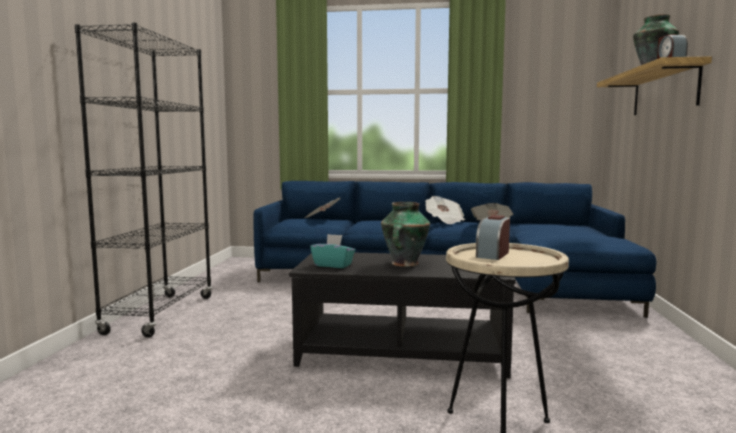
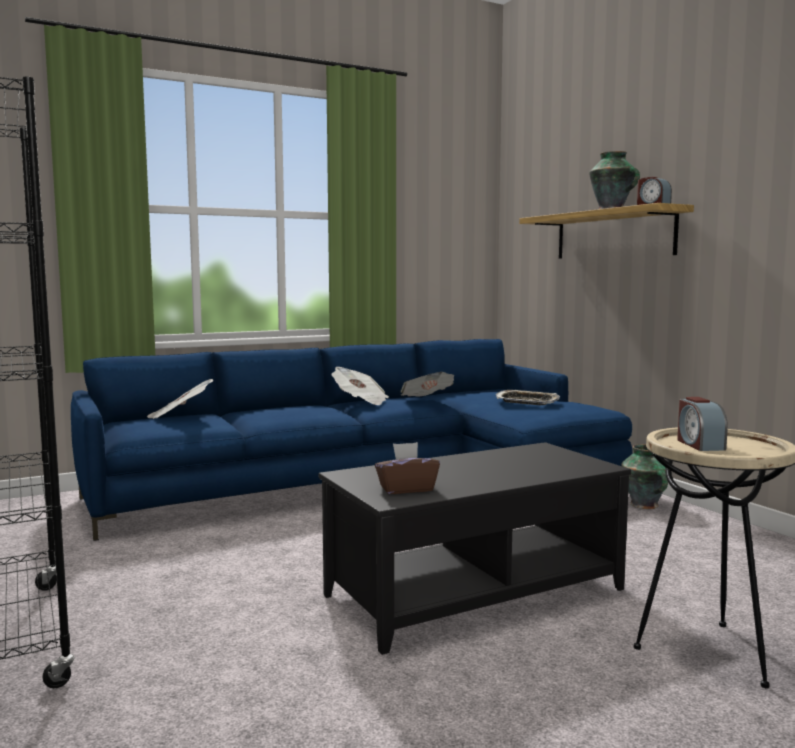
camera: 35 degrees left, 0 degrees up
turquoise tissue box [310,234,355,268] -> brown tissue box [375,442,440,494]
vase [381,202,430,267] -> vase moved to [621,444,668,509]
none -> tray [496,390,560,405]

